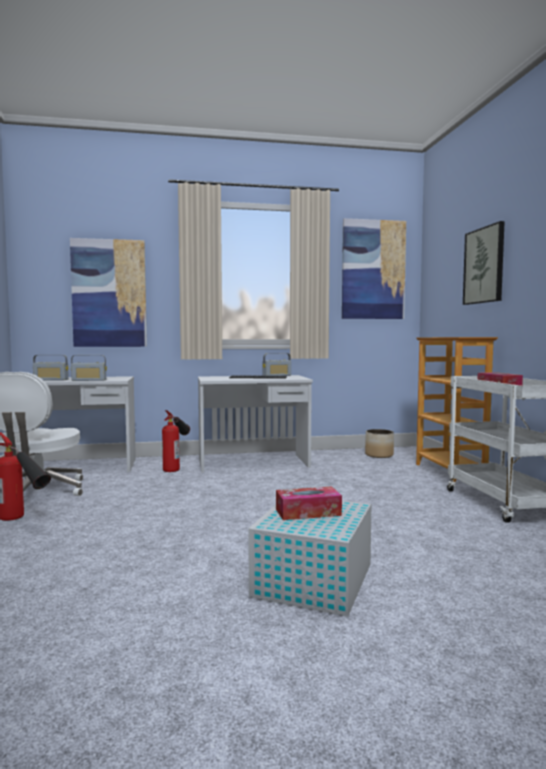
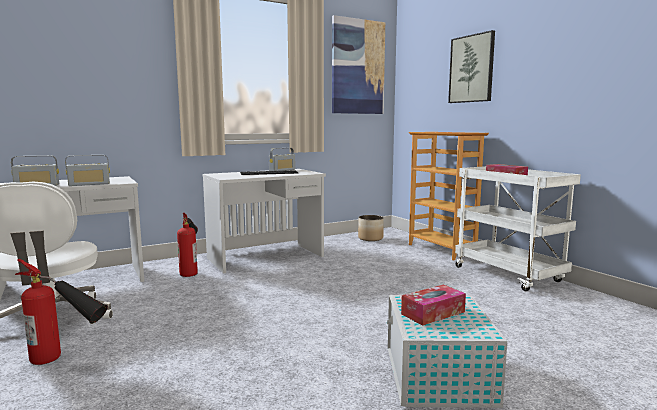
camera: 20 degrees left, 5 degrees up
picture [70,238,147,347] -> none

